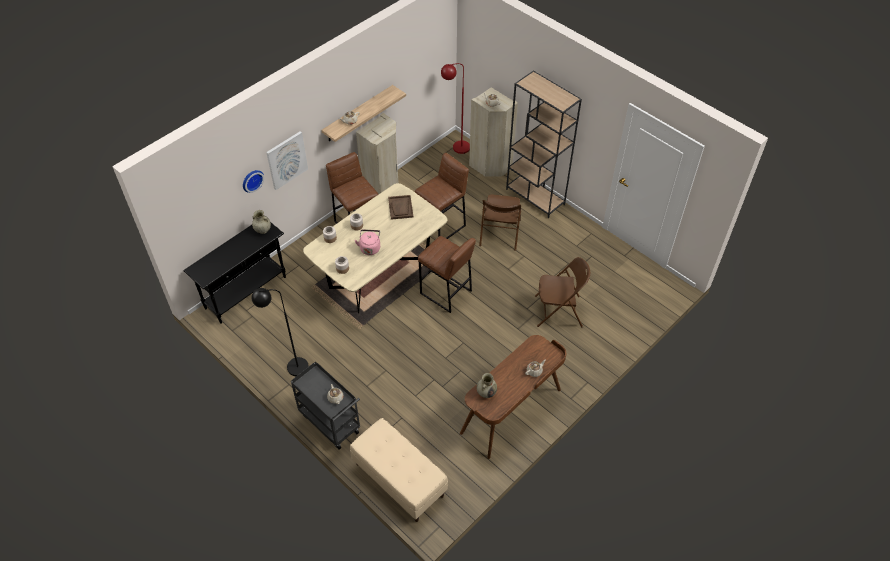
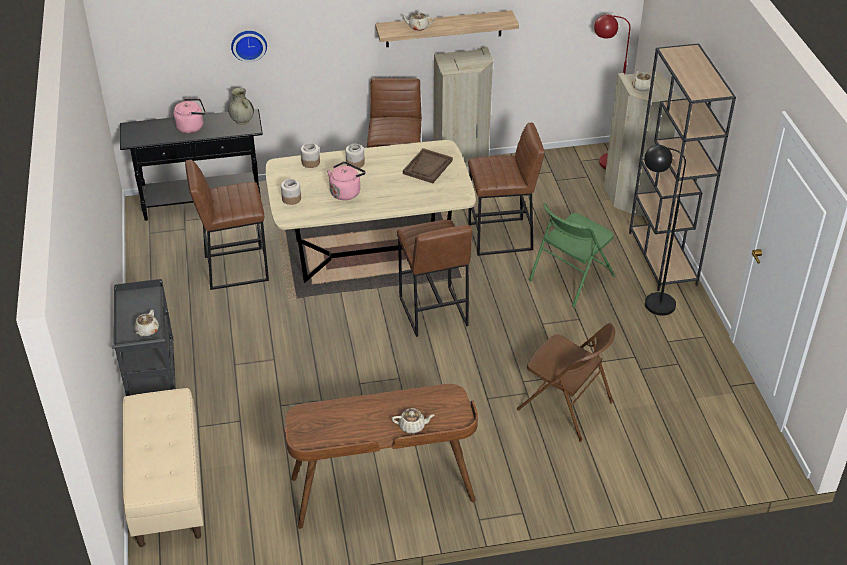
camera: 35 degrees right, 10 degrees down
black floor lamp [251,288,309,376] -> black floor lamp moved to [644,145,686,316]
picture [266,131,308,190] -> none
beige vase [477,373,497,398] -> none
brown chair [479,195,521,251] -> green chair [529,203,615,308]
none -> pink kettle [173,98,206,133]
none -> brown stool [185,159,269,290]

